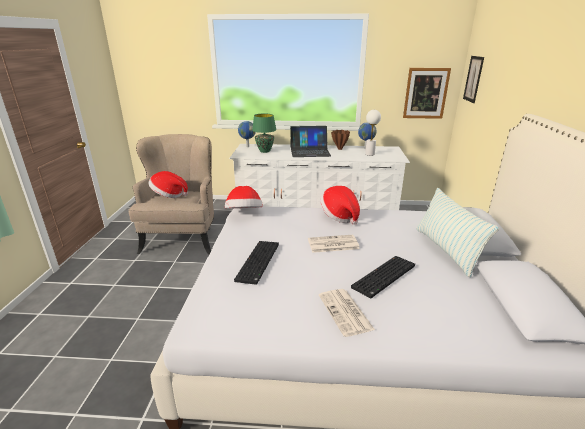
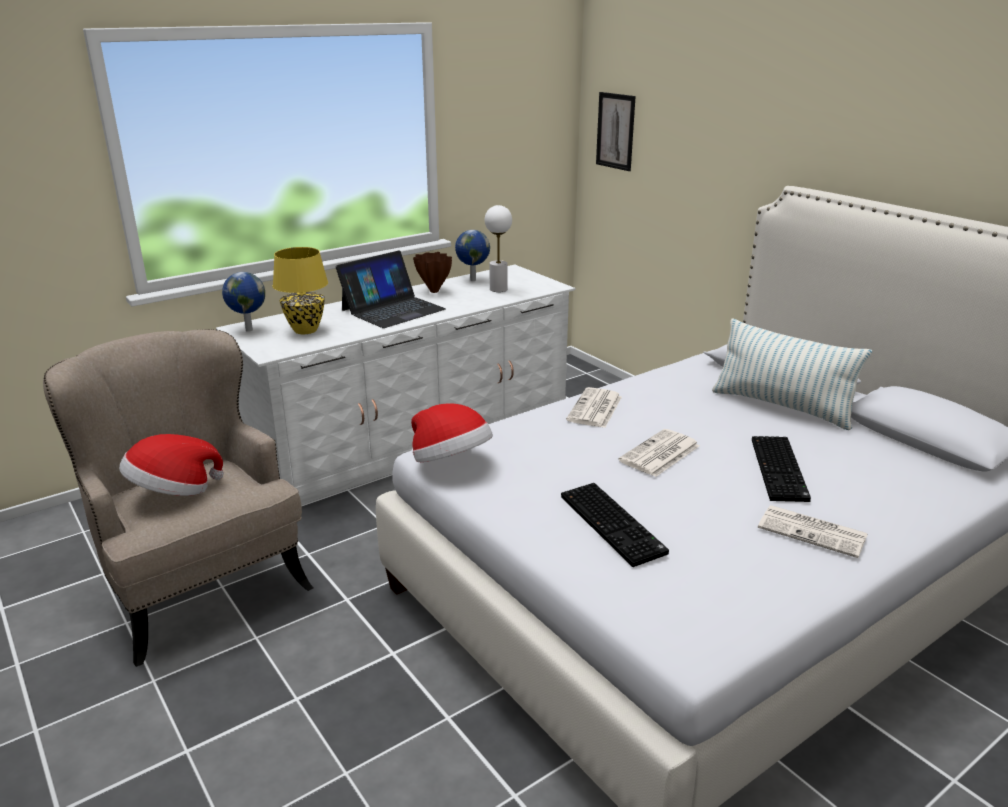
camera: 40 degrees left, 0 degrees up
green table lamp [252,113,276,153] -> yellow table lamp [273,247,328,334]
hat [320,186,360,225] -> newspaper [566,387,622,428]
picture [403,68,451,119] -> none

